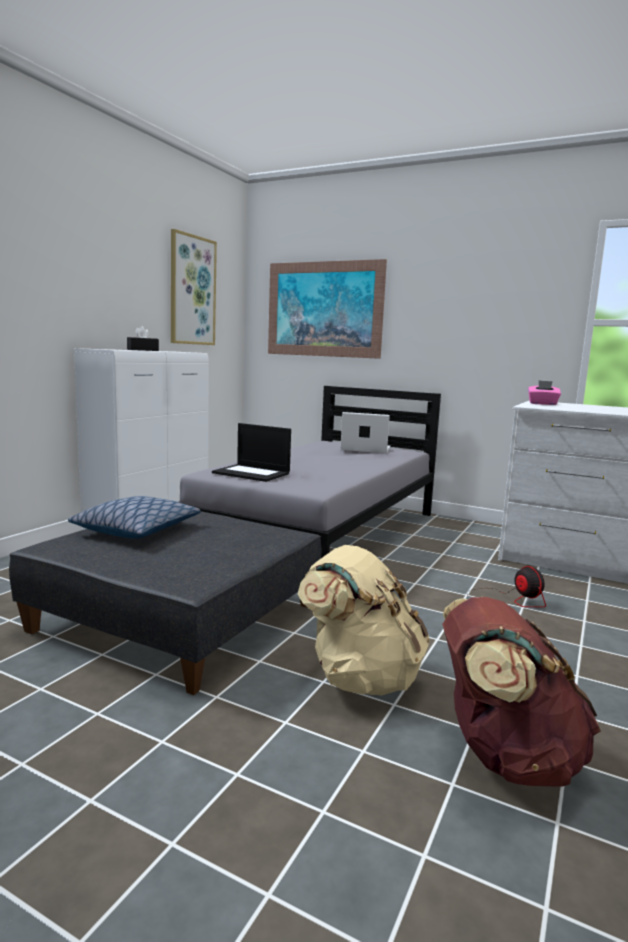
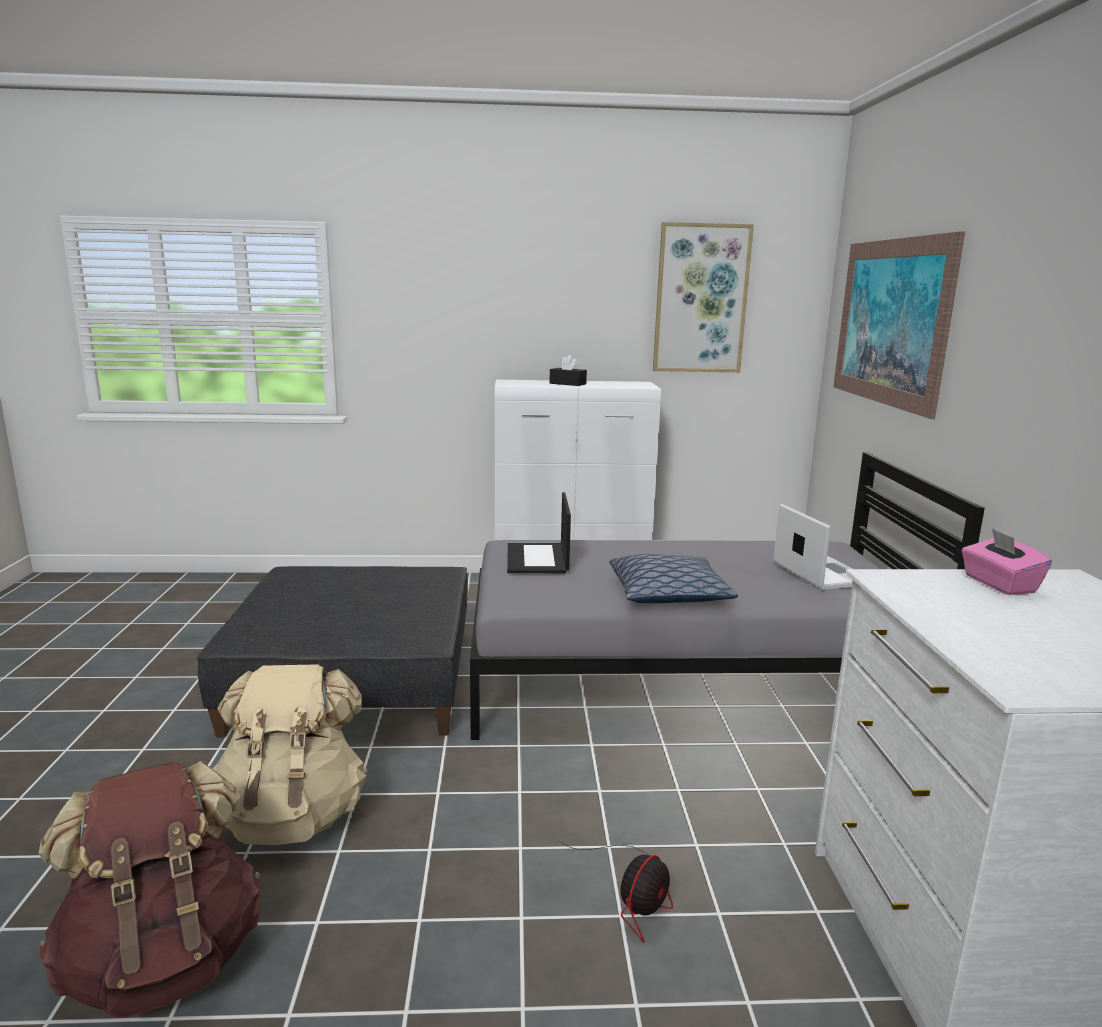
camera: 60 degrees right, 5 degrees up
pillow [68,496,201,539] -> pillow moved to [609,554,738,603]

